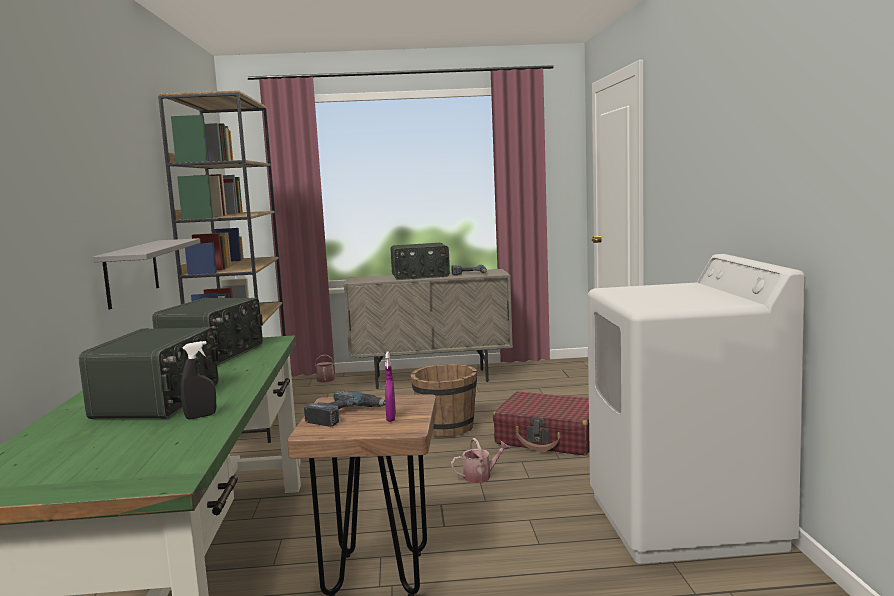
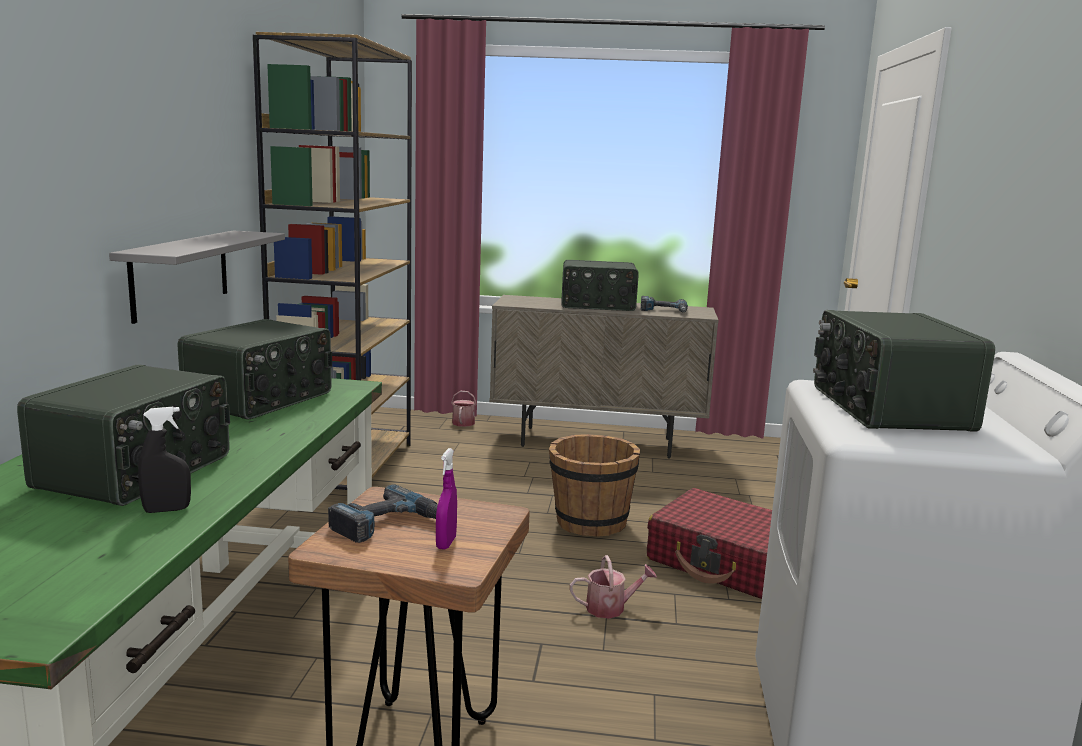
camera: 10 degrees right, 5 degrees up
none -> radio [813,310,995,432]

